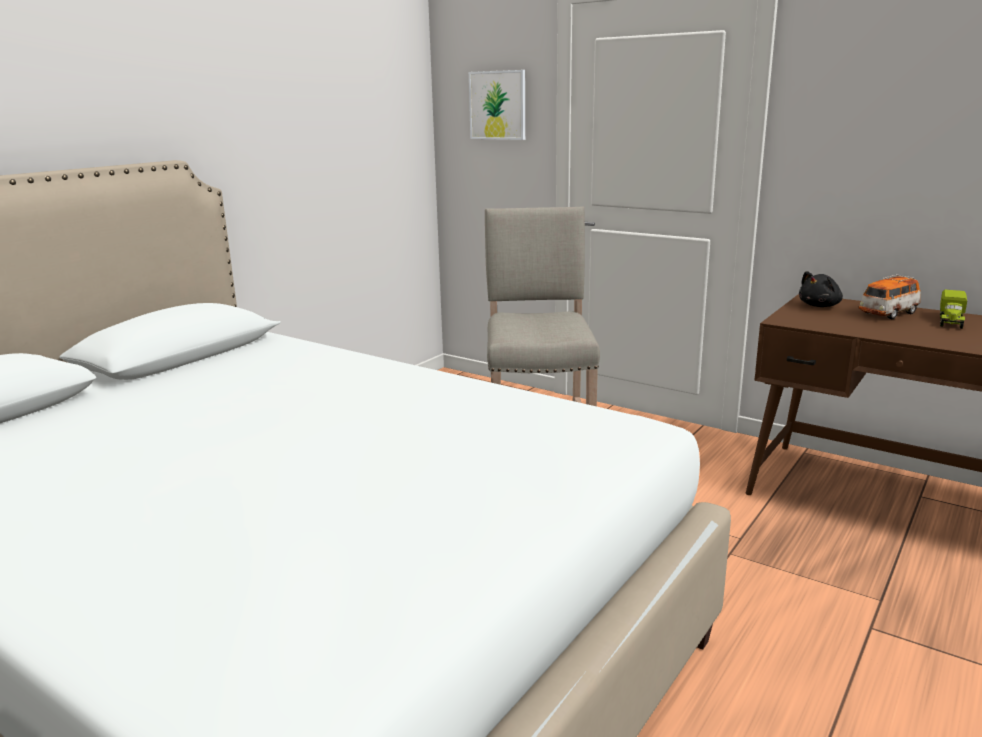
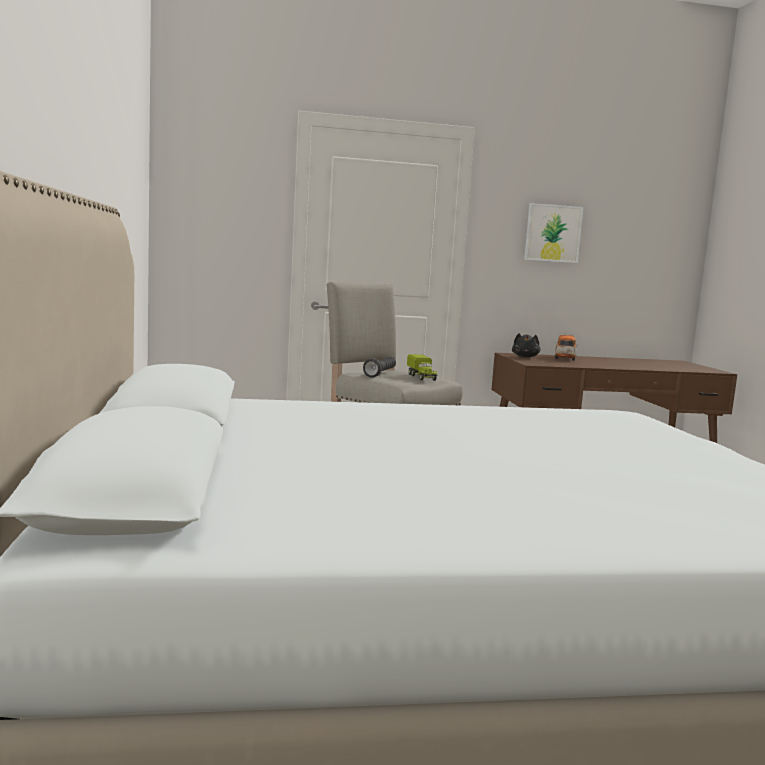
camera: 45 degrees left, 10 degrees down
picture [469,70,525,140] -> picture moved to [524,203,583,263]
toy truck [940,289,967,329] -> toy truck moved to [407,354,438,381]
none -> black flashlight [363,357,396,377]

